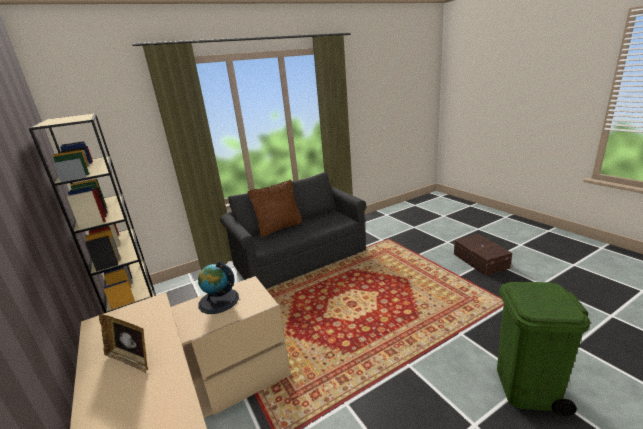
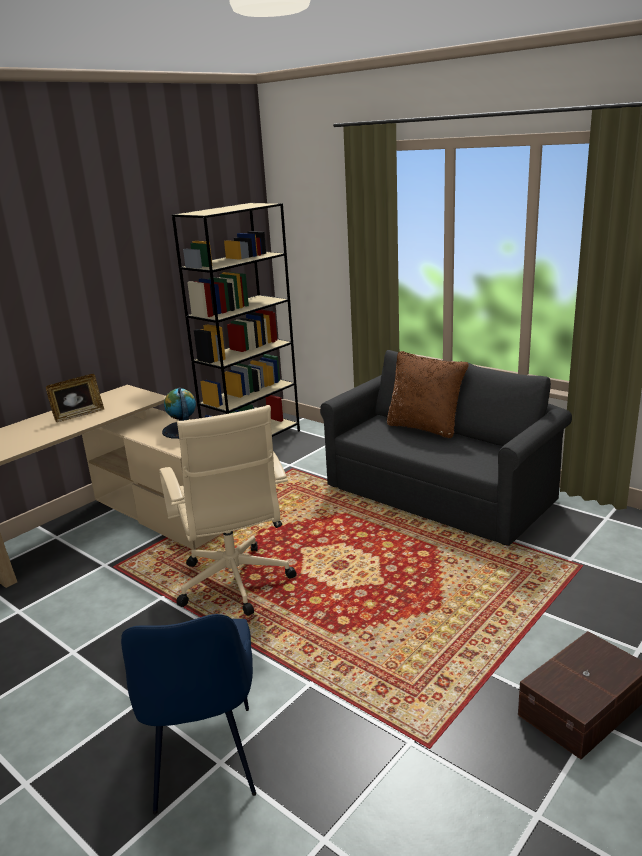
camera: 70 degrees right, 0 degrees up
picture frame [99,314,148,373] -> picture frame turned 135 degrees counterclockwise [46,374,104,422]
green trash can [497,282,591,417] -> blue chair [121,614,256,814]
none -> beige office chair [159,405,297,616]

